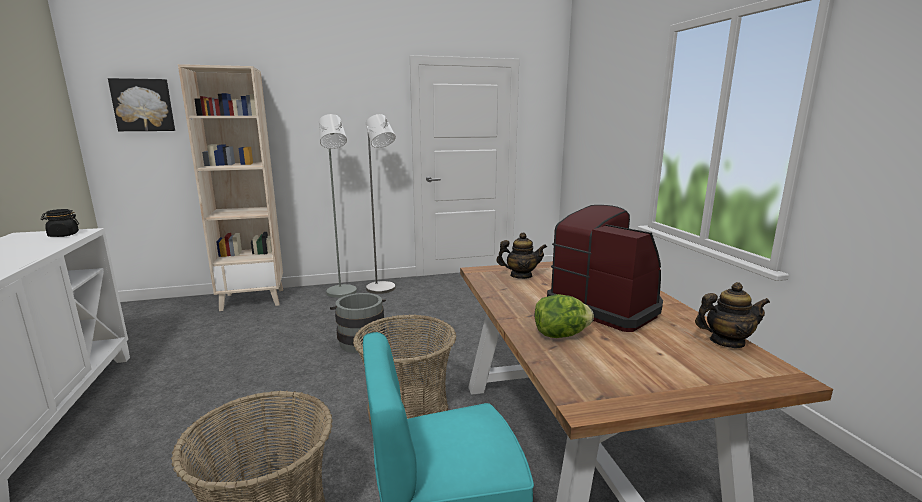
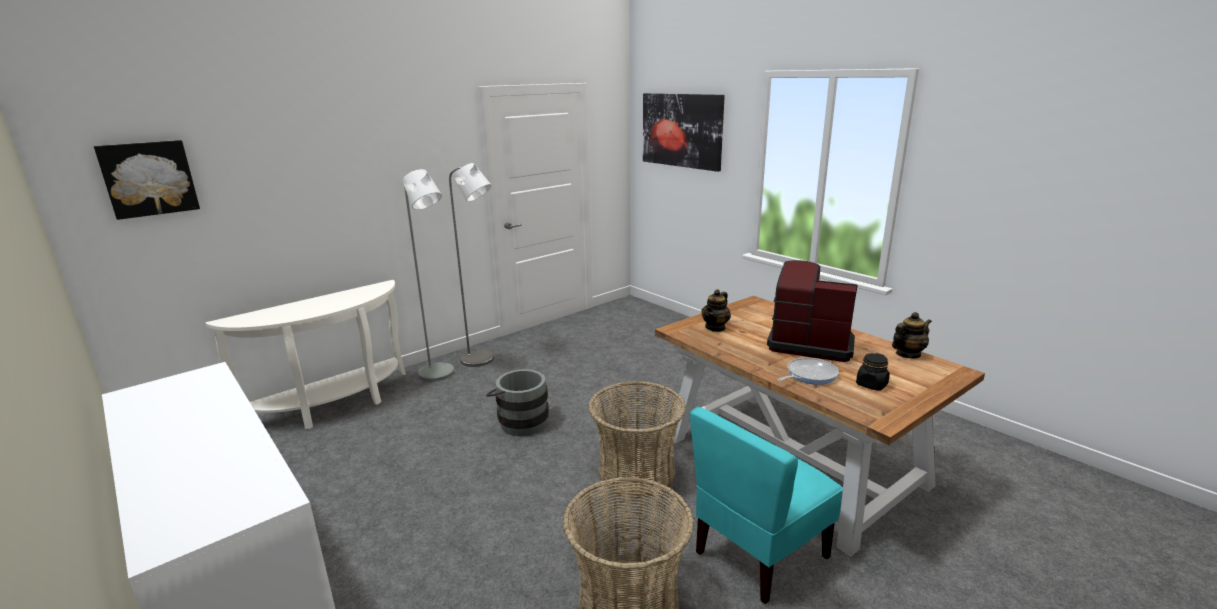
camera: 25 degrees left, 5 degrees up
black jar [41,209,79,237] -> black jar moved to [856,353,890,391]
beige bookcase [178,64,283,311] -> white console table [205,280,406,429]
teapot [497,232,547,279] -> teapot turned 150 degrees clockwise [701,289,731,332]
lettuce [535,294,594,338] -> frying pan [778,358,839,385]
none -> picture [643,93,725,172]

